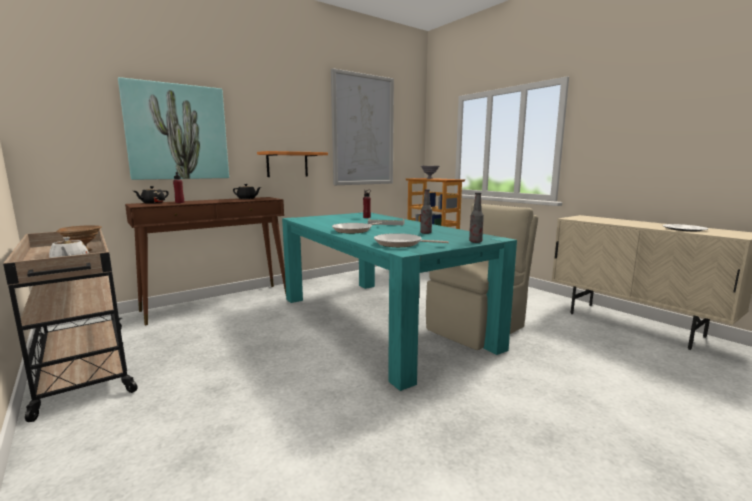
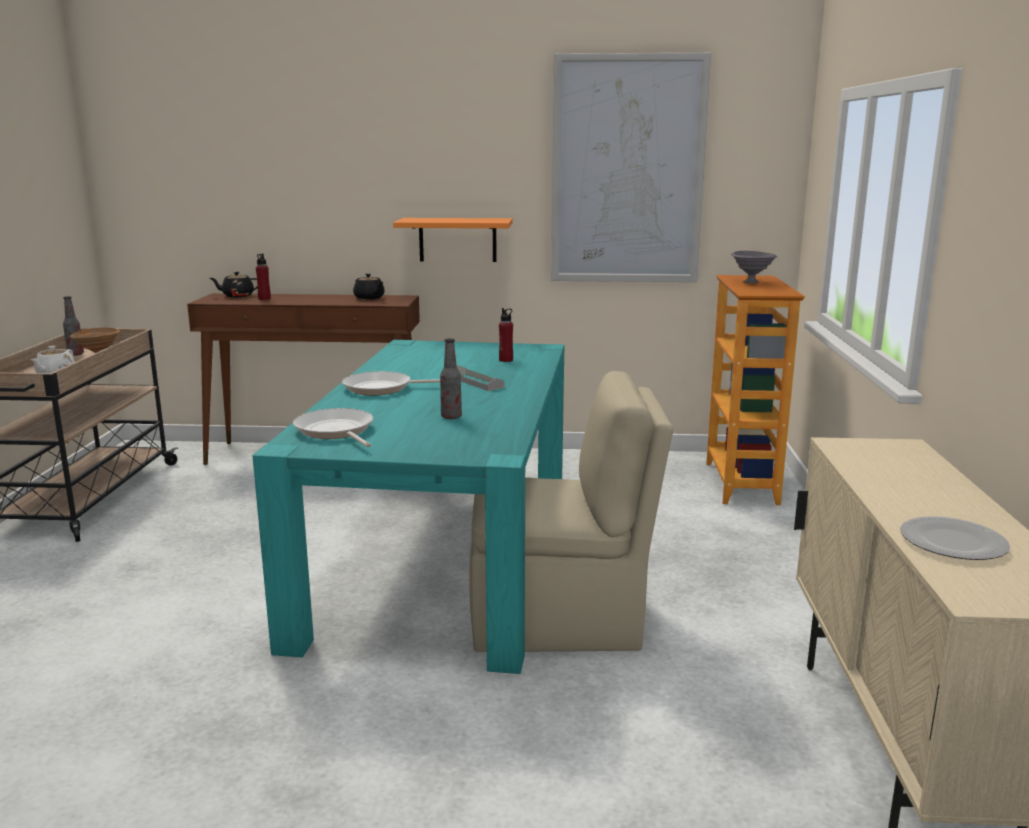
camera: 40 degrees right, 5 degrees up
picture [118,77,229,180] -> none
bottle [469,193,484,243] -> bottle moved to [63,296,84,356]

